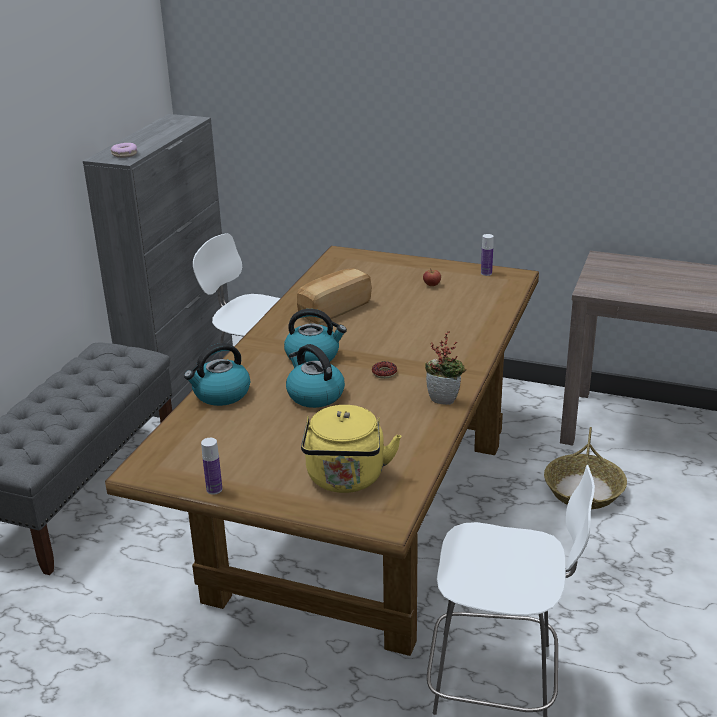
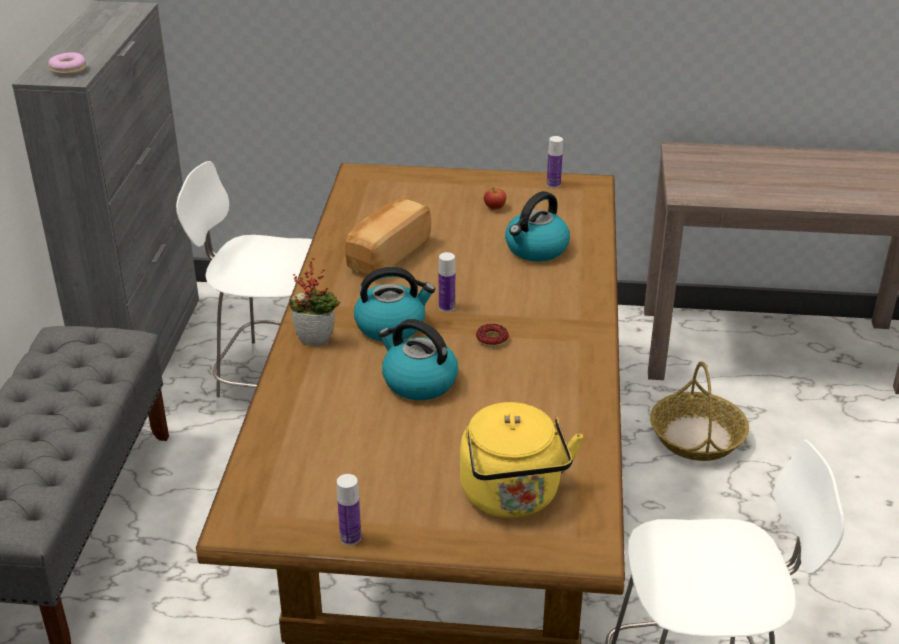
camera: 15 degrees left, 5 degrees up
kettle [184,343,250,406] -> kettle moved to [505,191,570,262]
potted plant [425,331,467,405] -> potted plant moved to [289,258,340,346]
none -> bottle [439,252,455,312]

